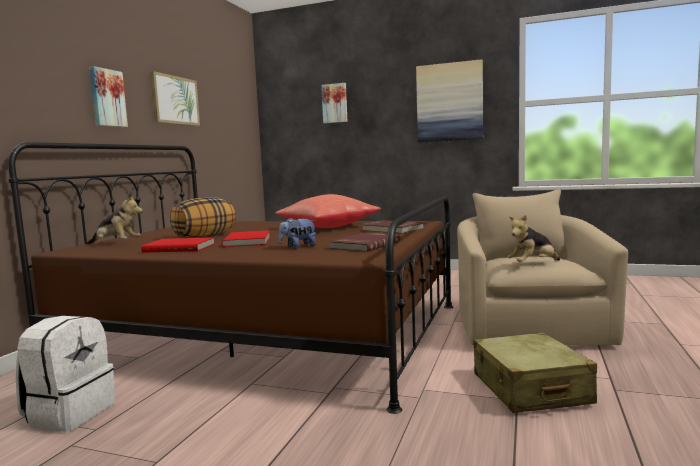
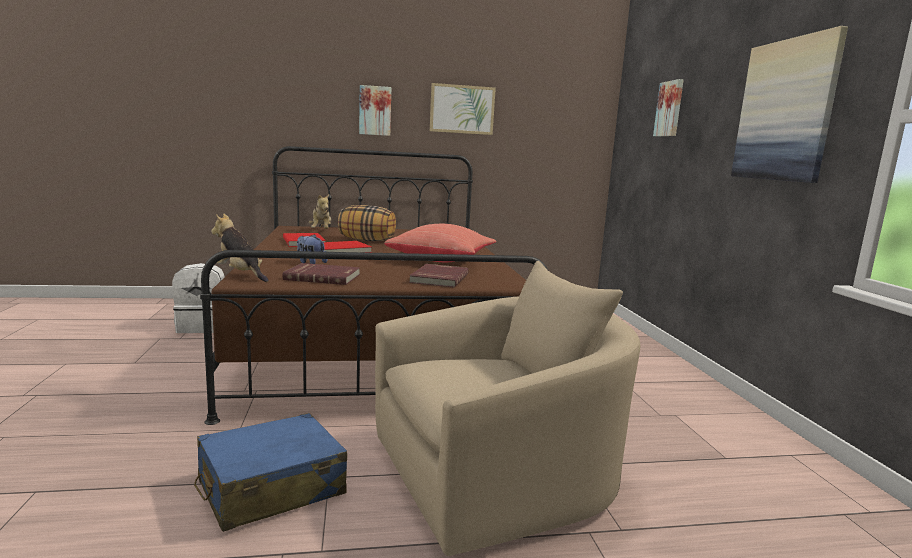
camera: 60 degrees right, 5 degrees up
beige suitcase [473,332,597,413] -> blue suitcase [194,413,347,532]
plush toy [507,215,560,262] -> plush toy moved to [211,213,269,282]

